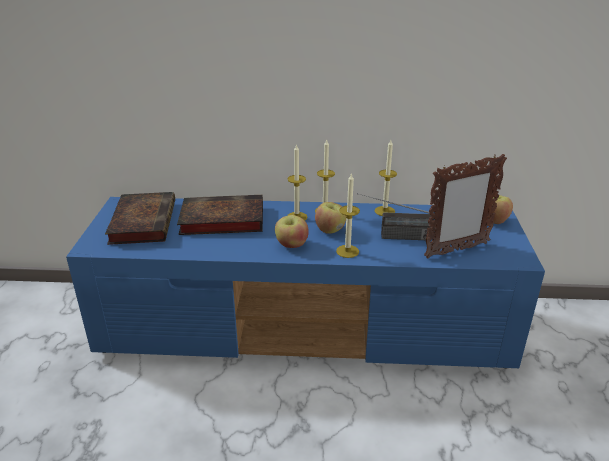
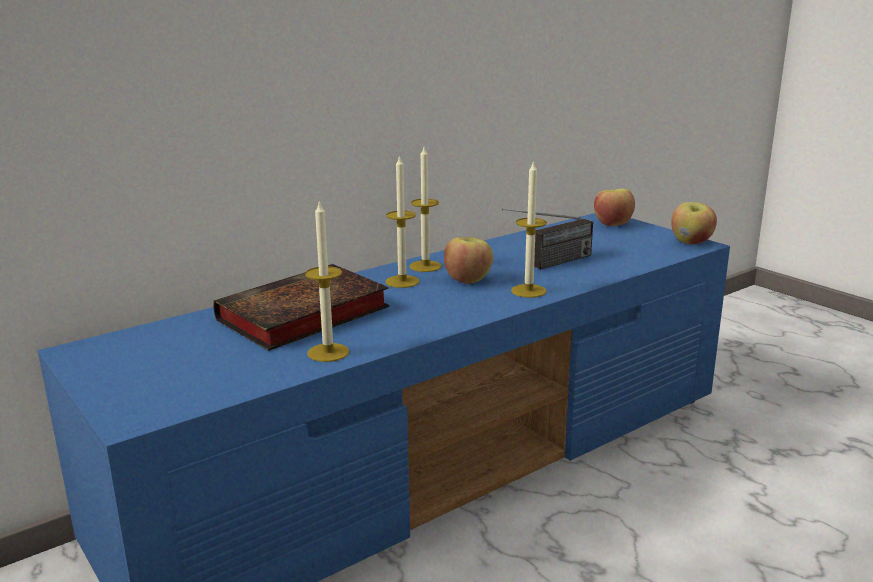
camera: 40 degrees left, 10 degrees down
book [105,192,175,245] -> none
apple [275,215,309,248] -> apple moved to [671,202,717,245]
candle [375,140,397,216] -> candle moved to [305,201,350,362]
picture frame [424,154,507,259] -> none

